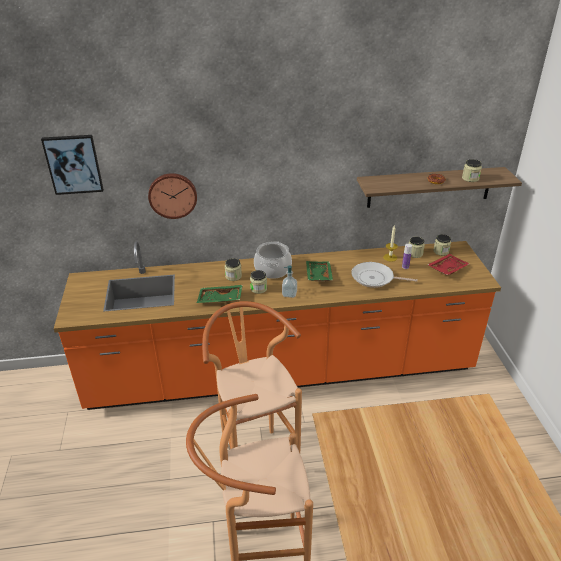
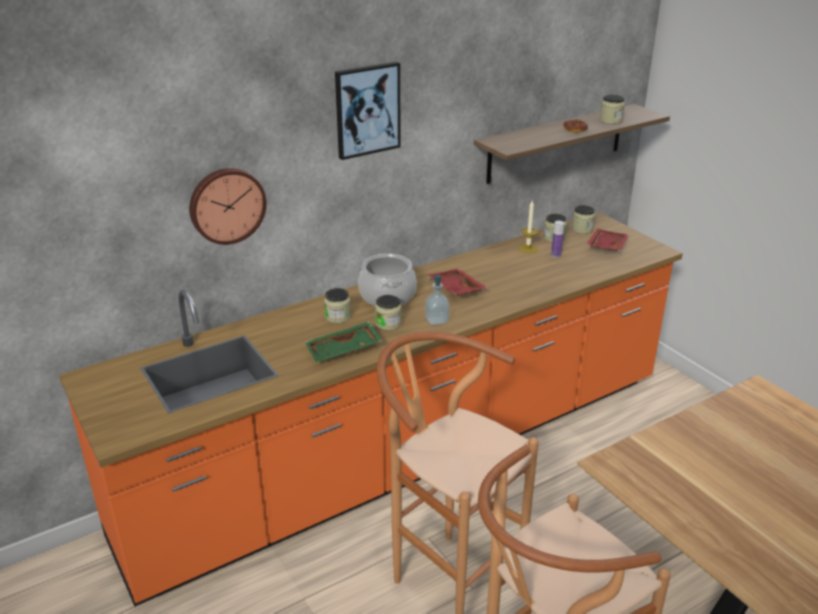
camera: 25 degrees left, 5 degrees down
picture [41,135,104,195] -> picture moved to [335,62,401,160]
green tray [306,261,333,281] -> red tray [427,268,487,296]
frying pan [351,262,418,288] -> none

